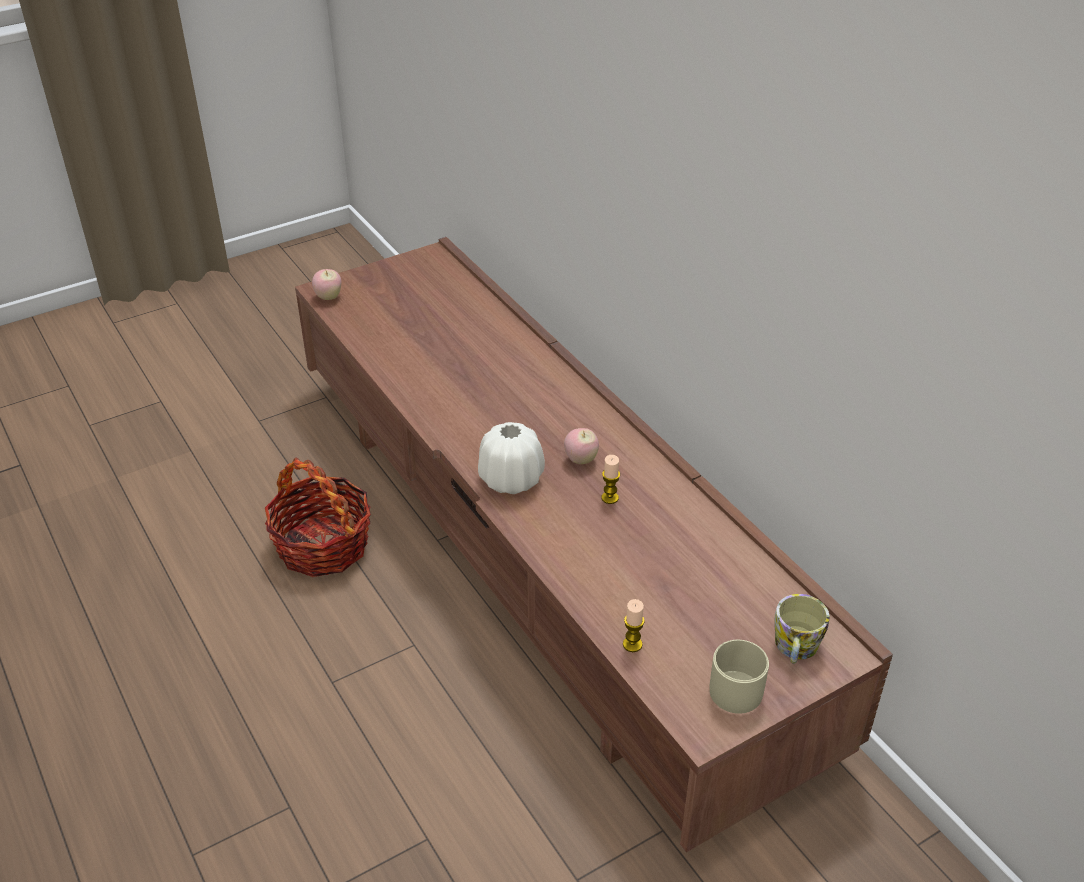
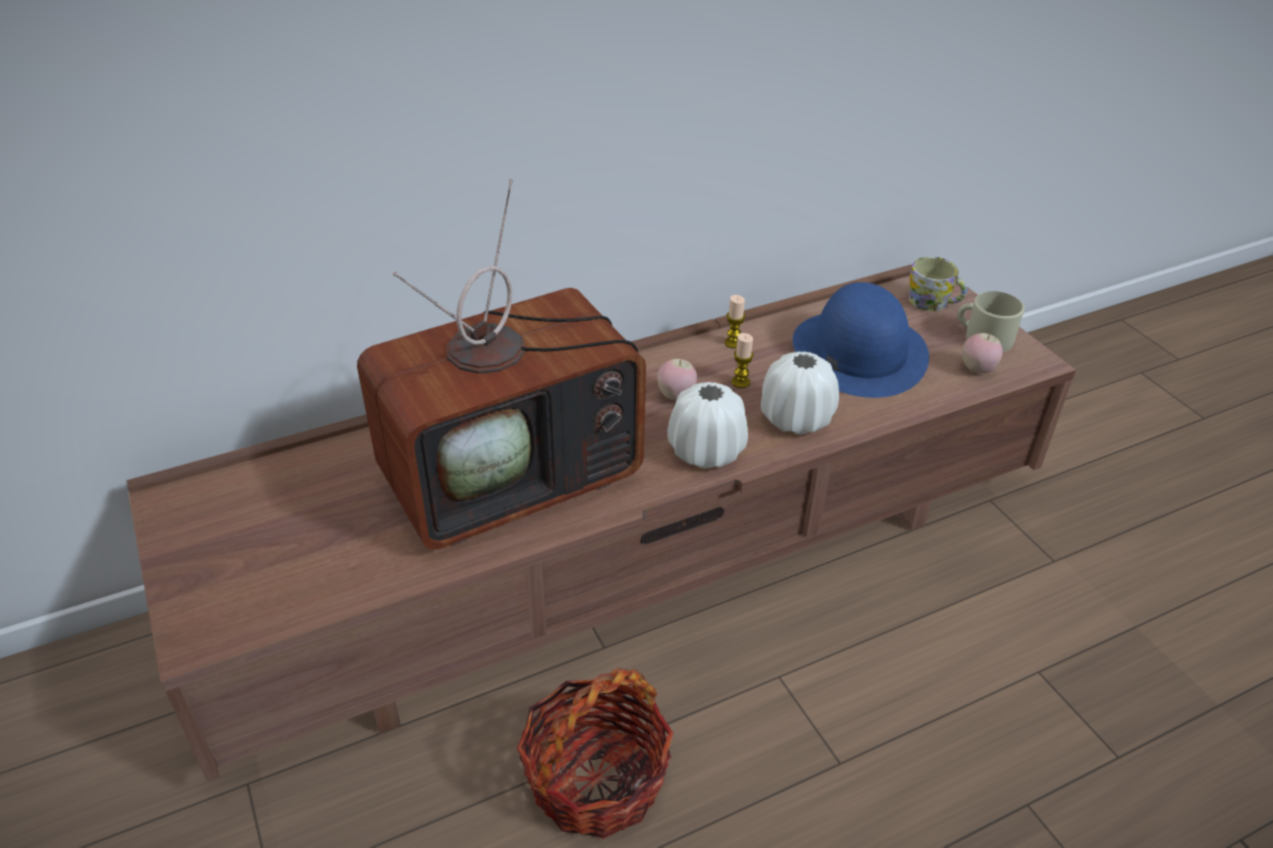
camera: 85 degrees left, 0 degrees up
apple [312,269,341,300] -> apple moved to [962,333,1003,374]
candle [623,599,645,652] -> candle moved to [724,295,745,348]
none -> television [357,179,646,549]
none -> white vase [761,351,839,435]
none -> blue hat [793,282,929,398]

